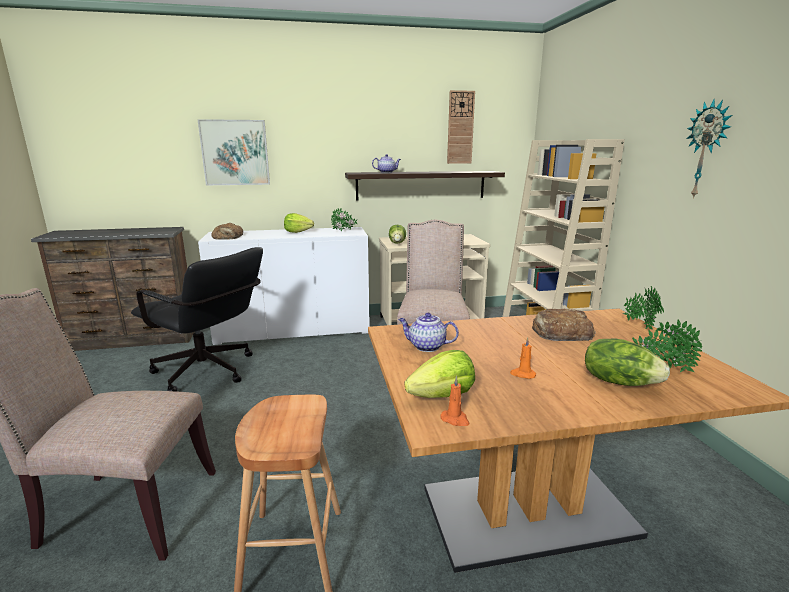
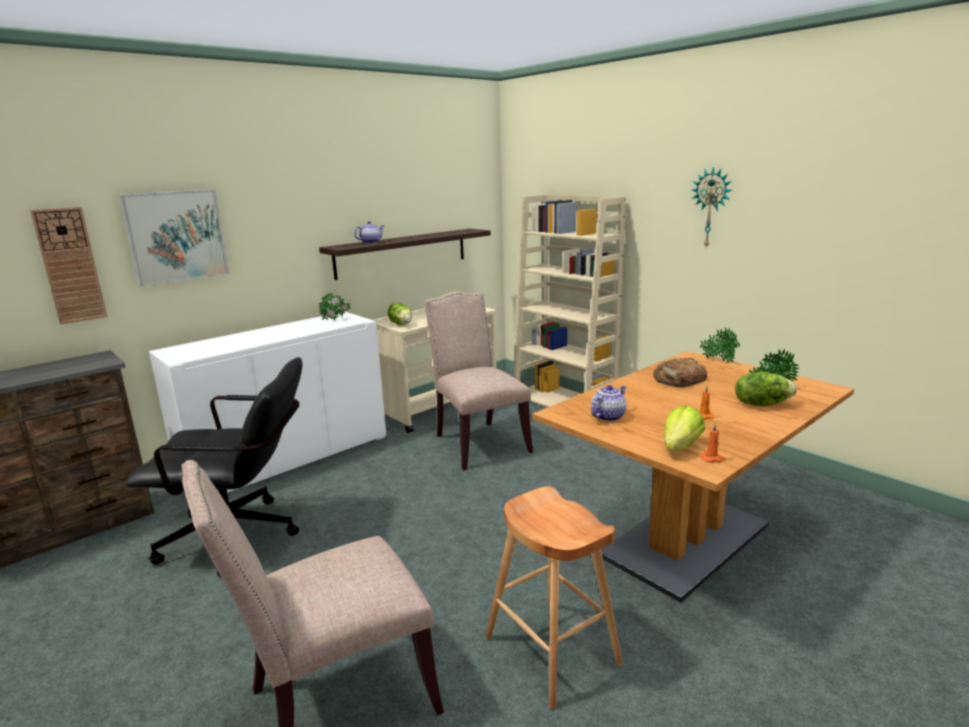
camera: 30 degrees left, 0 degrees up
bread [211,223,243,240] -> none
lettuce [284,213,314,233] -> none
teapot [398,313,459,352] -> teapot turned 150 degrees clockwise [591,385,626,421]
wall clock [447,90,475,164] -> wall clock moved to [30,207,107,324]

